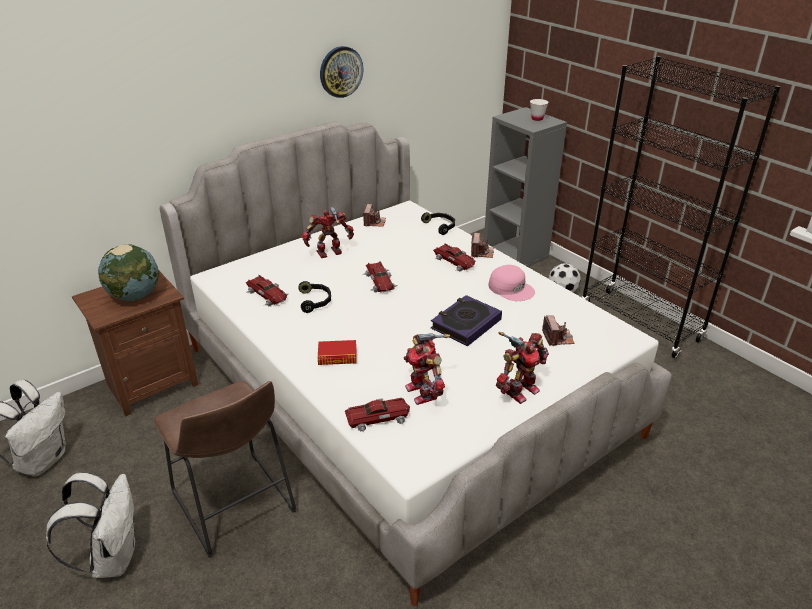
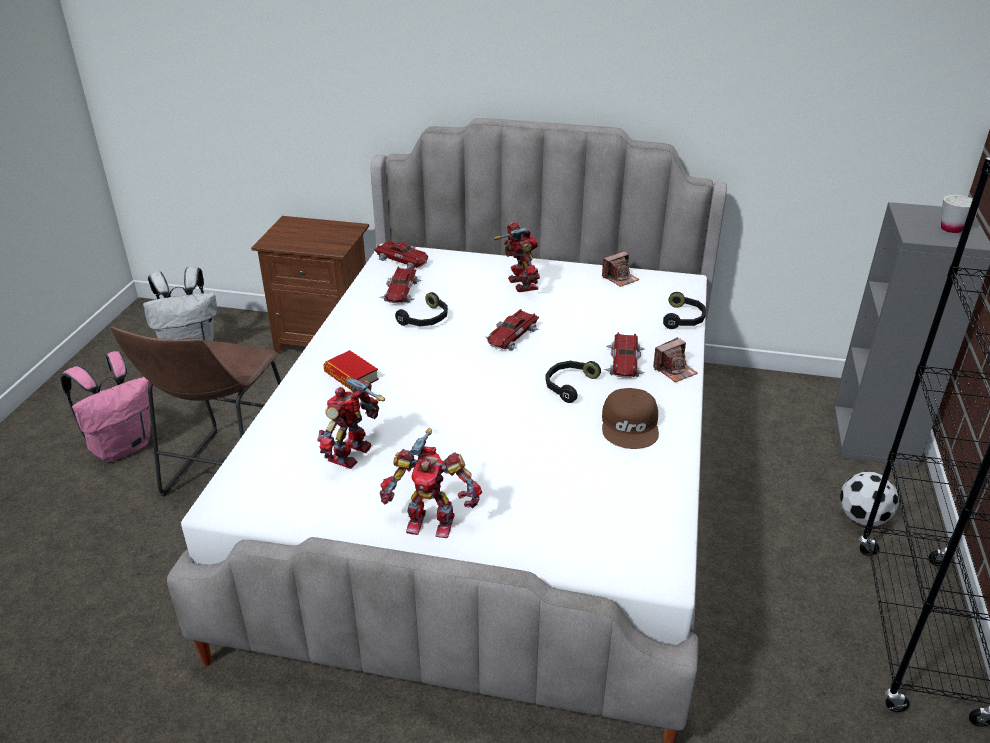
camera: 50 degrees right, 0 degrees up
white backpack [46,472,135,578] -> pink backpack [61,351,154,462]
globe [98,244,159,301] -> none
toy robot [302,207,354,258] -> toy robot turned 45 degrees clockwise [494,222,540,292]
wall clock [320,46,364,98] -> none
toy car [345,398,410,433] -> toy car moved to [374,240,428,269]
book [431,295,502,346] -> none
pink cap [488,265,535,301] -> brown cap [602,388,659,449]
camera [542,315,575,346] -> none
none -> black headphones [545,361,601,403]

